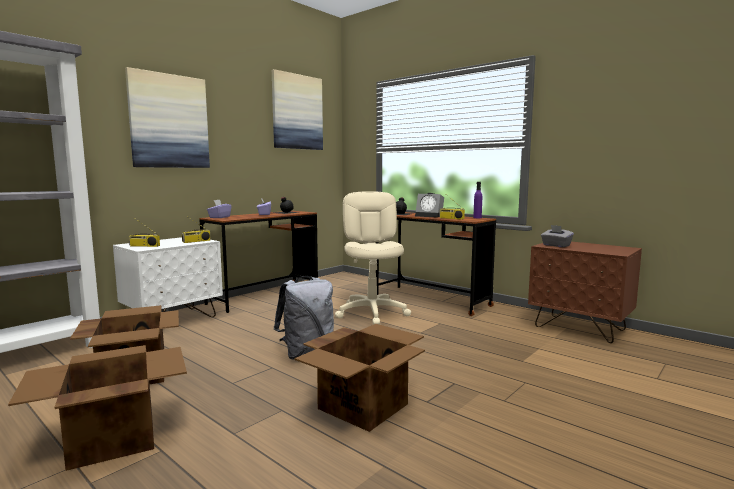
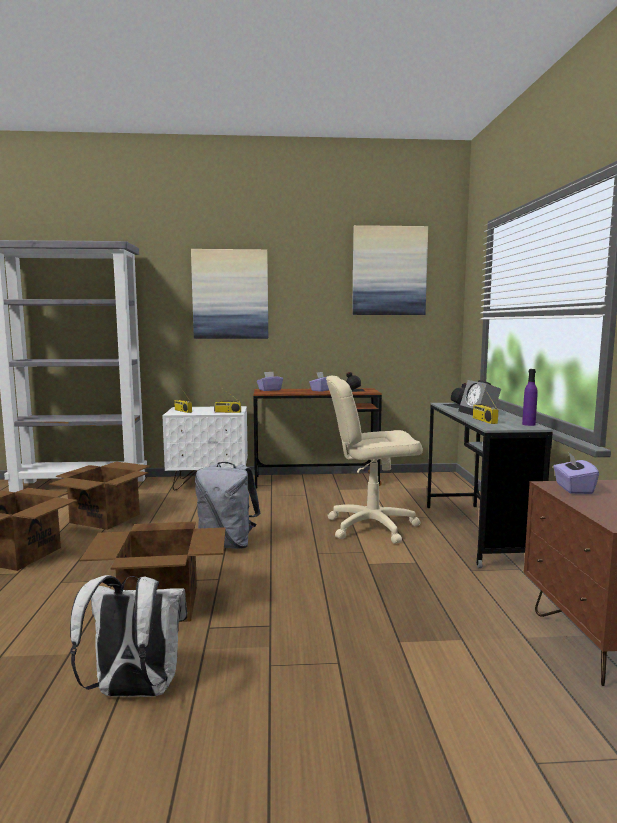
camera: 45 degrees right, 0 degrees up
beige office chair [335,191,411,325] -> beige office chair turned 135 degrees counterclockwise [326,376,423,544]
brown desk [376,212,496,316] -> grey desk [427,403,553,568]
grey tissue box [541,225,574,247] -> purple tissue box [553,453,599,494]
none -> white backpack [70,575,187,697]

